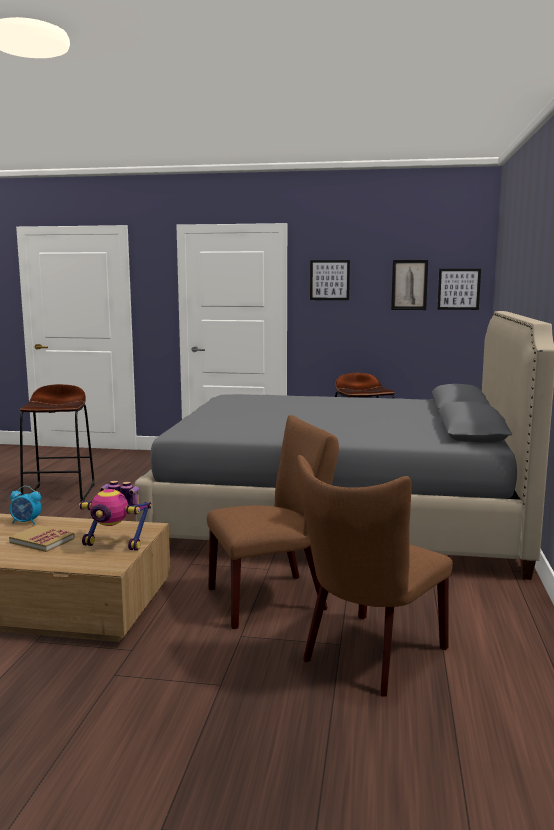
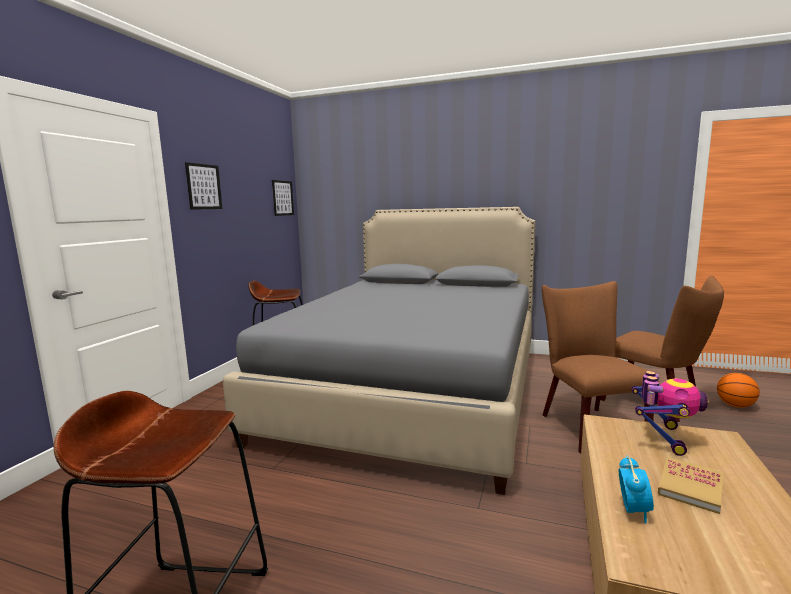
camera: 80 degrees left, 0 degrees up
picture [391,260,428,310] -> none
none -> basketball [717,373,760,408]

